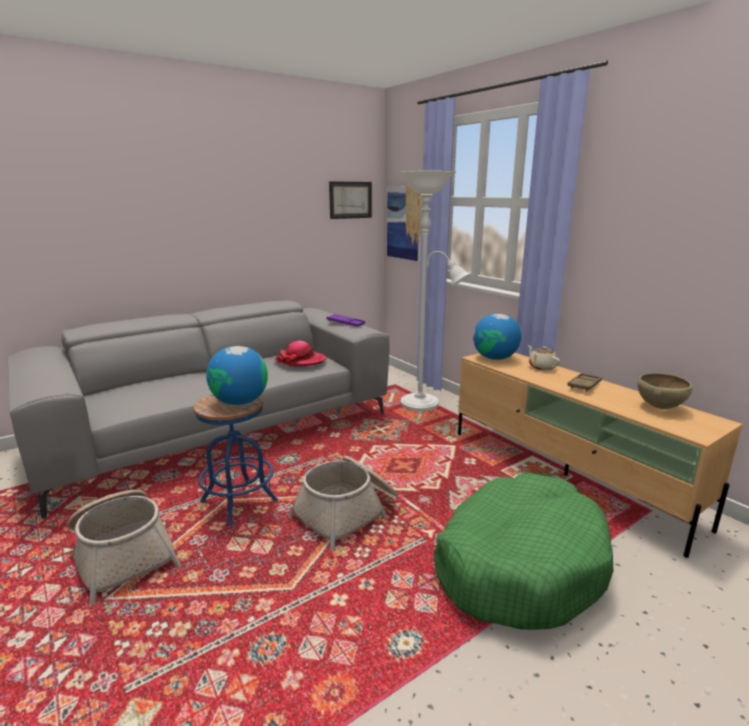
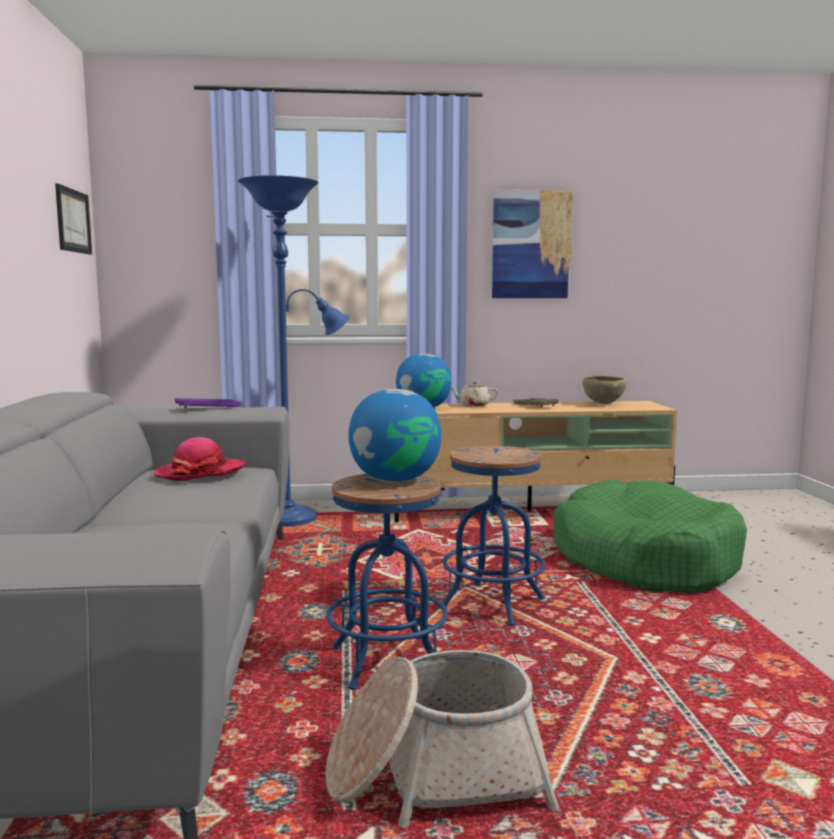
camera: 60 degrees left, 10 degrees down
basket [288,456,398,551] -> blue stool [439,446,545,626]
picture [387,186,422,261] -> picture moved to [492,190,573,298]
white floor lamp [399,171,471,411] -> blue floor lamp [238,175,350,527]

